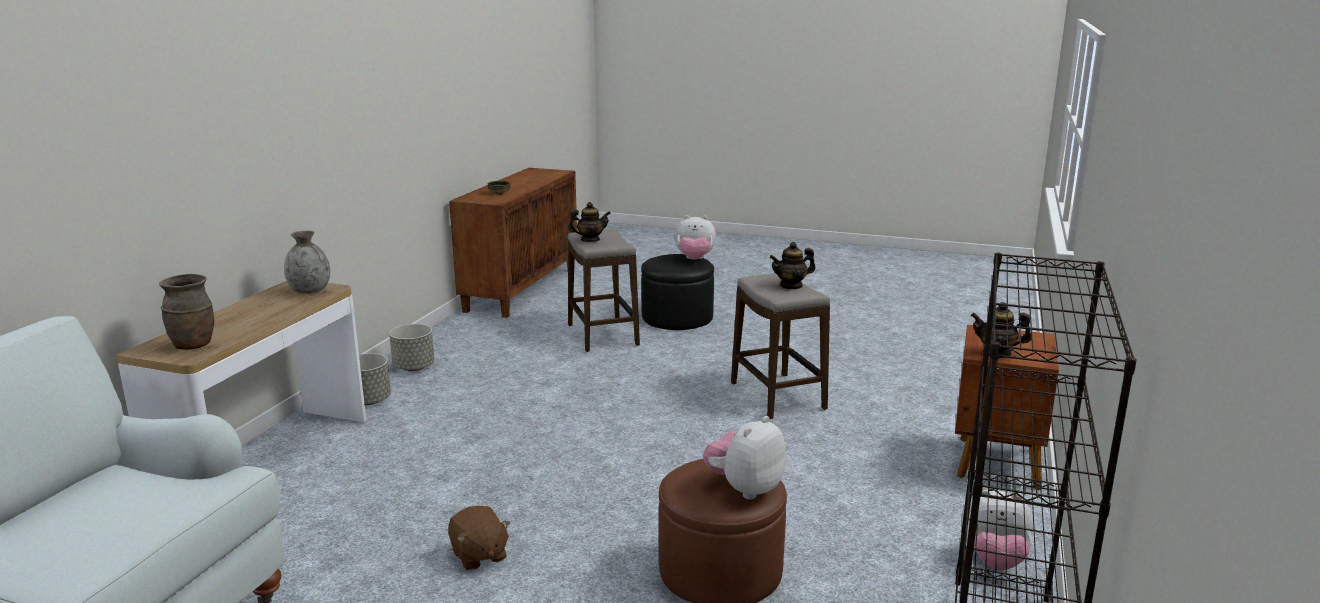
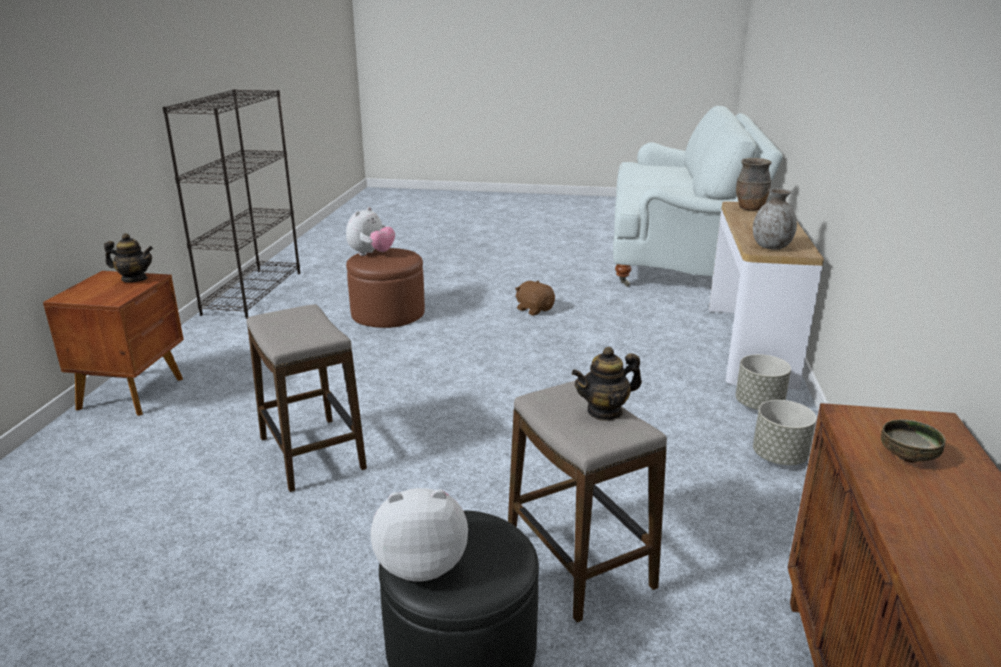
camera: 170 degrees right, 5 degrees up
teapot [770,242,816,289] -> none
plush toy [961,490,1034,570] -> none

